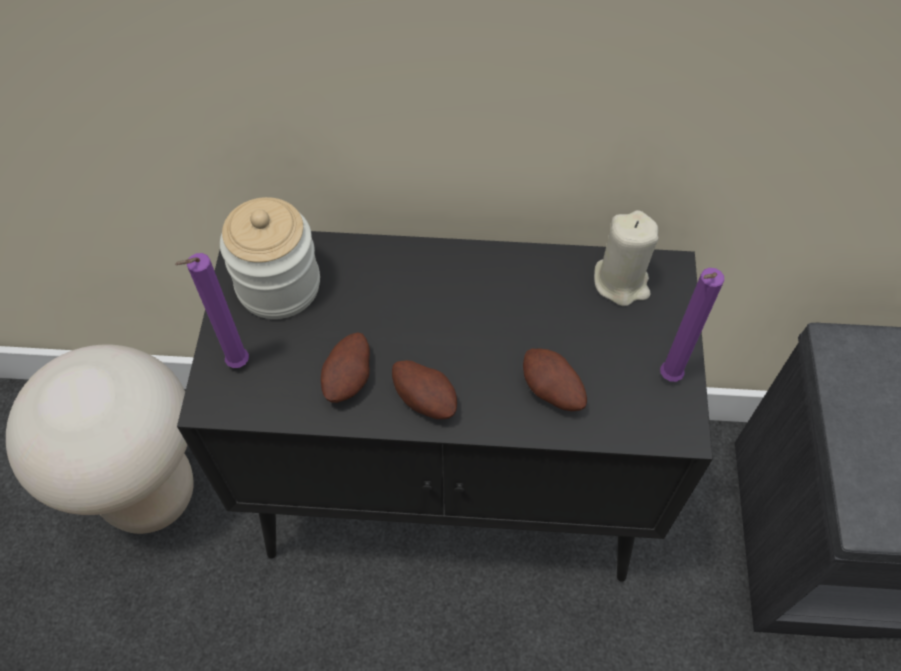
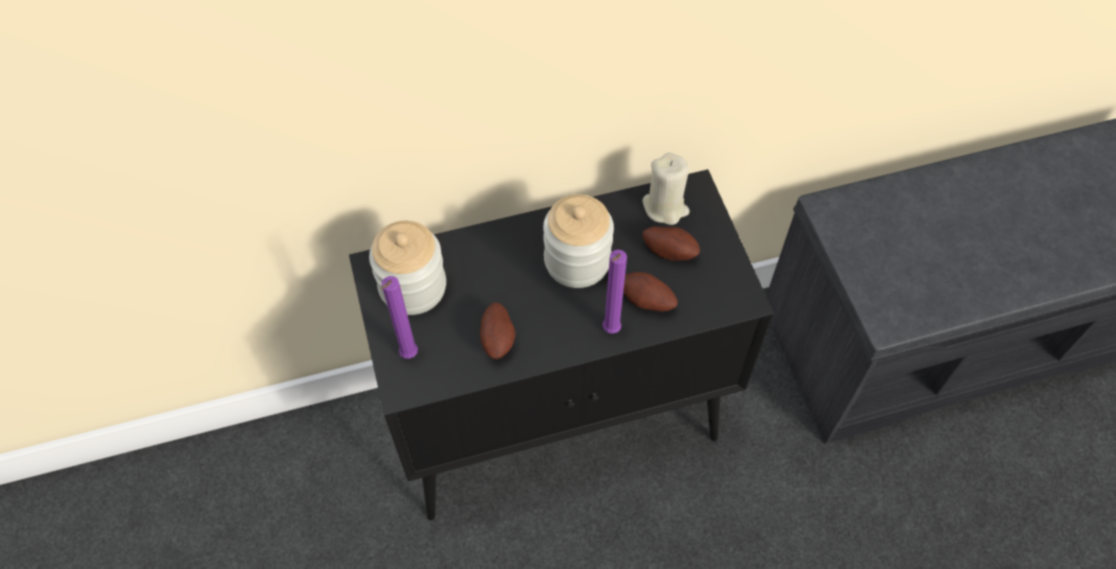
camera: 20 degrees left, 0 degrees up
beige stool [6,345,194,534] -> none
potato [392,360,457,419] -> potato moved to [643,226,700,261]
purple candle [660,268,724,382] -> purple candle moved to [603,249,627,334]
none -> jar [543,194,614,288]

